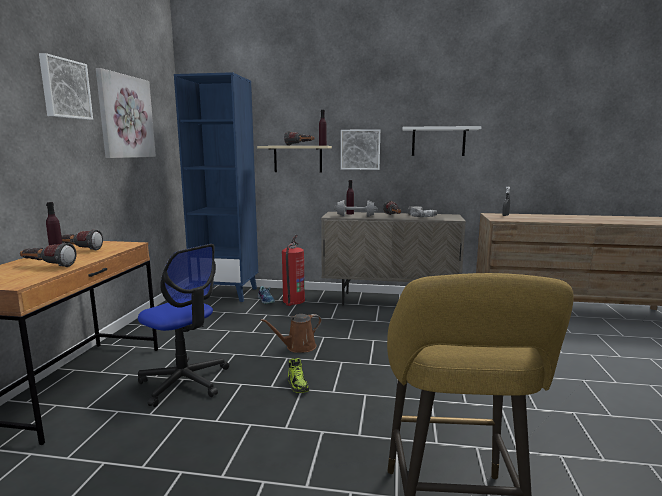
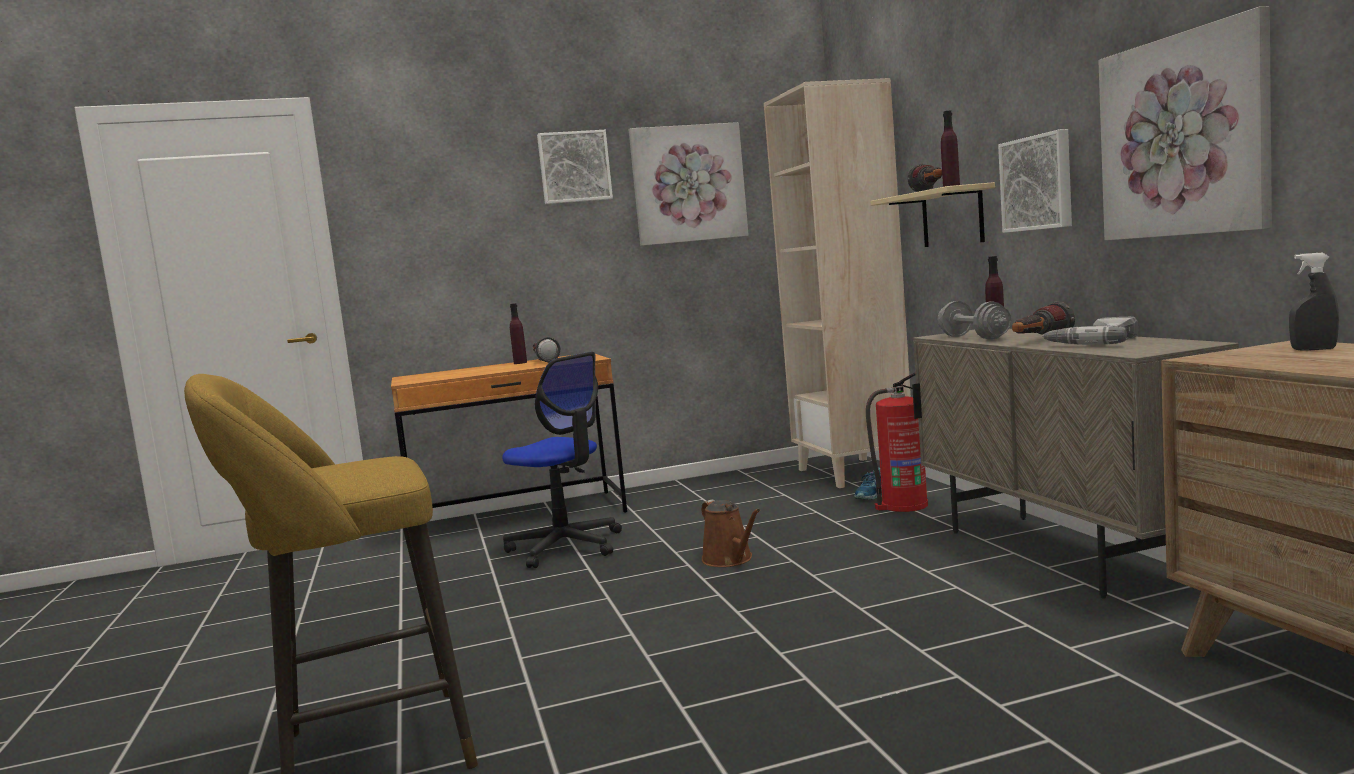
camera: 65 degrees right, 5 degrees down
flashlight [20,243,76,267] -> none
office chair [138,244,229,407] -> office chair turned 60 degrees counterclockwise [502,352,622,568]
blue bookcase [174,72,258,302] -> beige bookcase [764,78,911,488]
brown watering can [261,314,322,353] -> brown watering can turned 150 degrees counterclockwise [701,499,760,567]
shoe [288,358,309,393] -> none
white shelf [402,126,482,156] -> picture [1098,6,1272,241]

